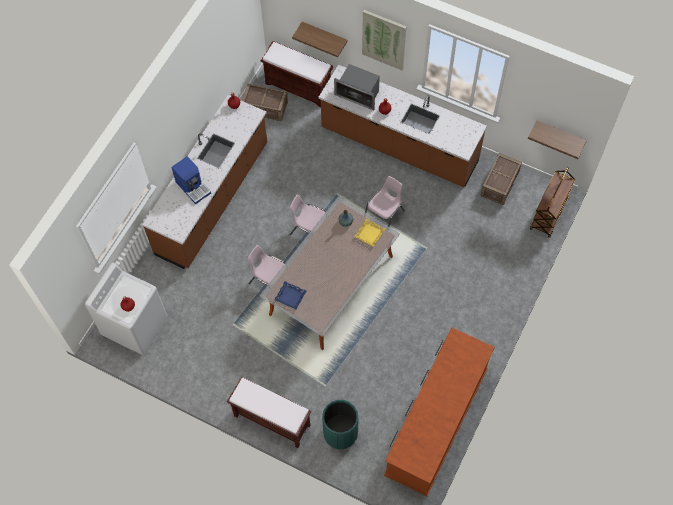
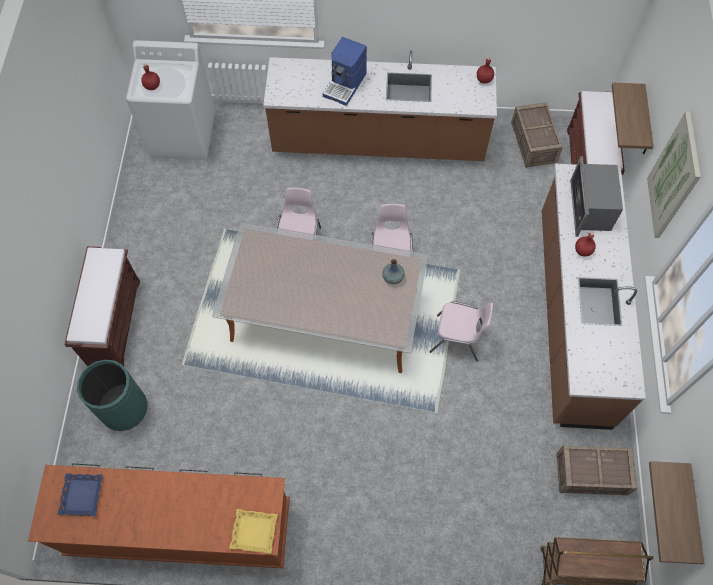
camera: 65 degrees right, 0 degrees up
blue tray [274,281,306,310] -> blue tray moved to [57,473,103,516]
yellow tray [354,218,386,247] -> yellow tray moved to [229,509,278,554]

